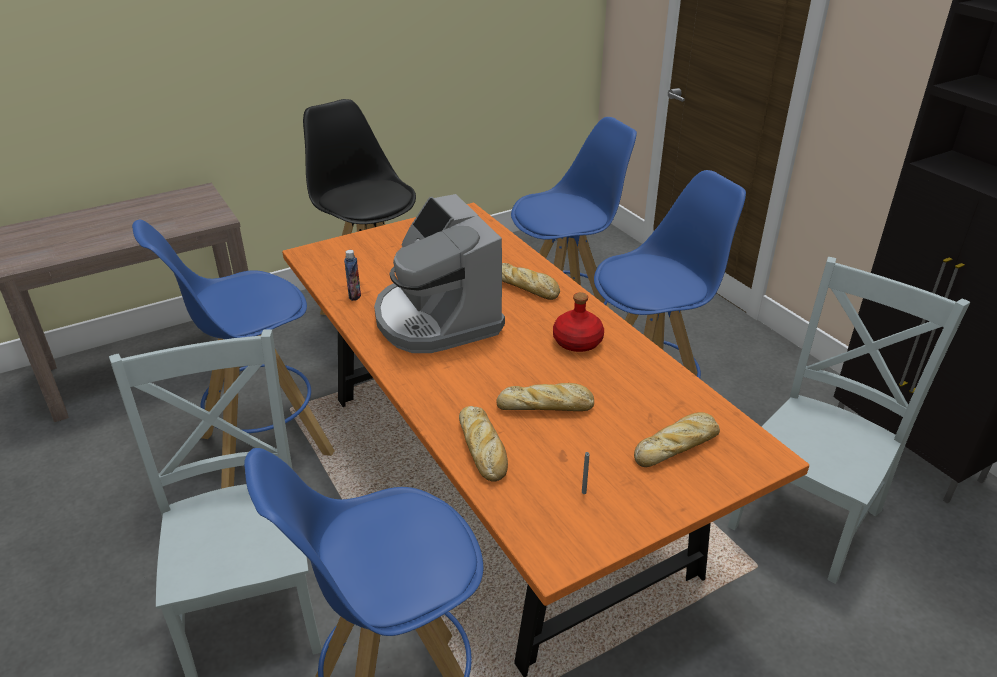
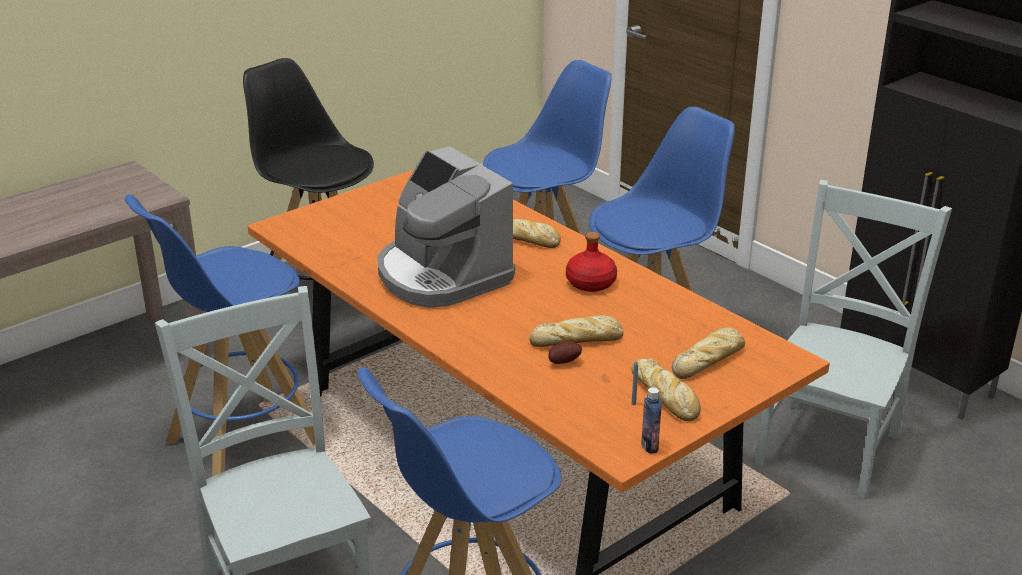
camera: 10 degrees left, 5 degrees down
bottle [344,250,361,301] -> bottle moved to [641,387,662,454]
bread [459,406,508,482] -> bread moved to [631,359,701,421]
none -> potato [548,341,582,364]

